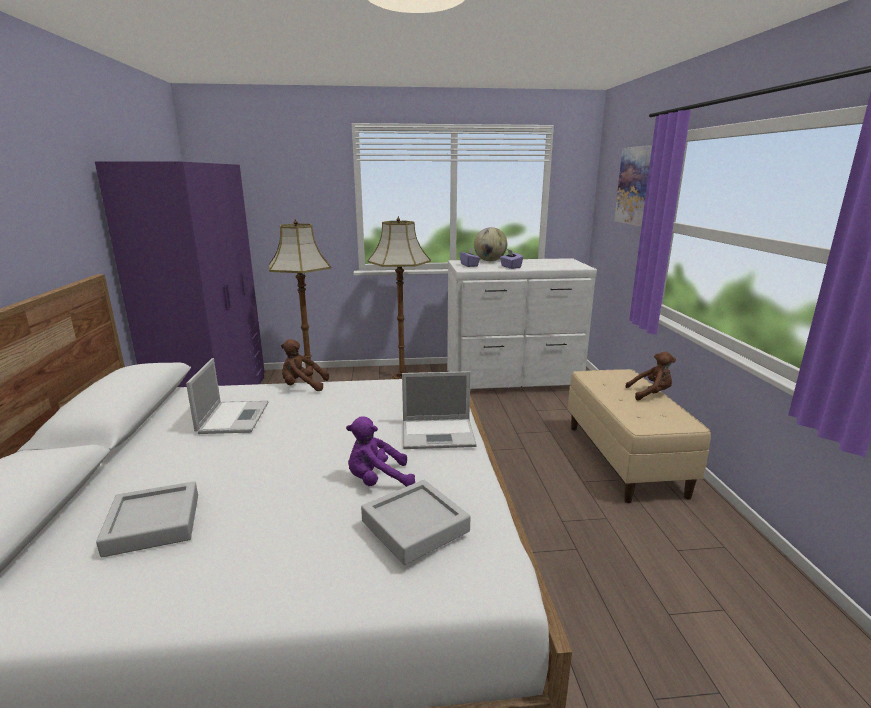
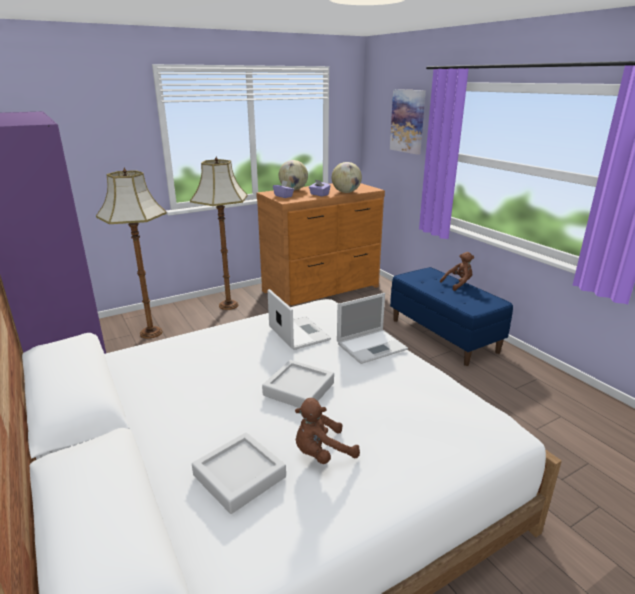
camera: 25 degrees left, 5 degrees up
laptop [186,358,269,434] -> laptop moved to [267,289,331,350]
brown plush toy [281,339,329,391] -> brown plush toy moved to [295,398,360,464]
purple plush toy [346,416,415,487] -> none
grey tray [361,480,471,565] -> grey tray moved to [262,360,334,408]
white dresser [447,258,597,389] -> brown dresser [256,183,385,306]
beige bench [568,369,711,503] -> blue bench [390,267,513,366]
none -> globe [332,162,362,193]

